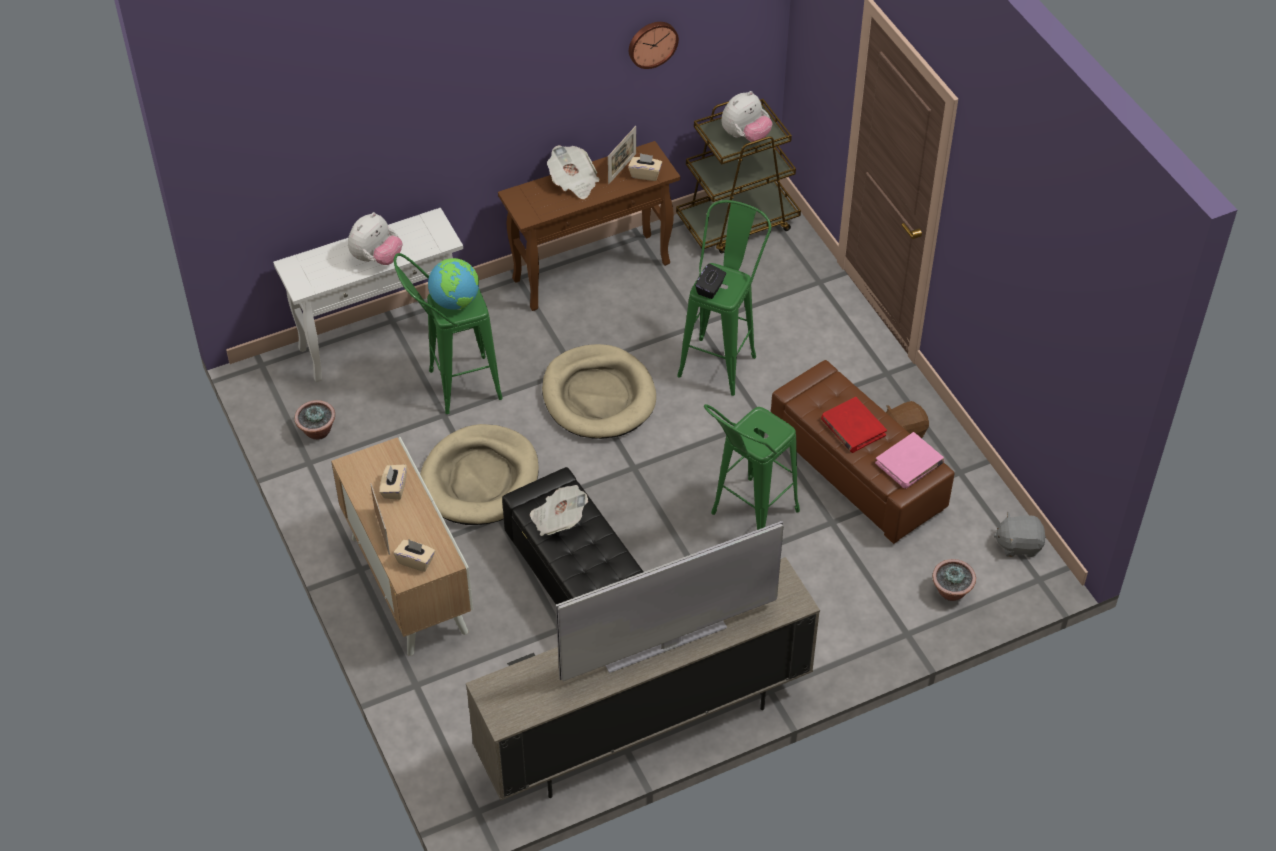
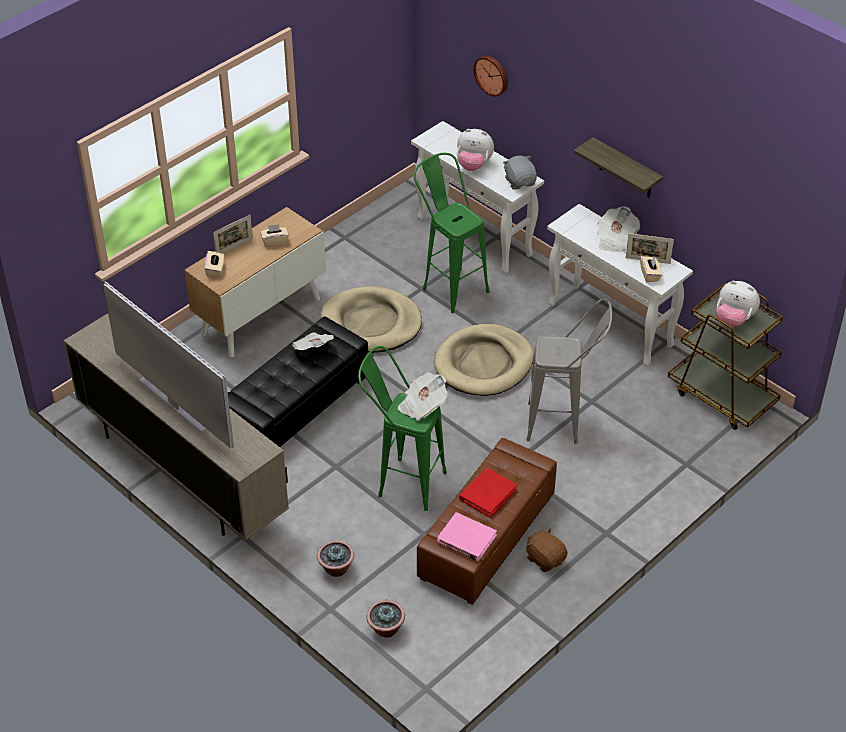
camera: 70 degrees right, 5 degrees down
potted plant [294,400,335,440] -> potted plant moved to [317,540,354,577]
globe [428,258,479,310] -> none
brown console table [498,141,680,311] -> white console table [547,204,693,367]
wall clock [629,22,679,69] -> wall clock moved to [473,55,508,97]
green stool [677,200,771,396] -> grey stool [526,298,612,444]
black tissue box [695,264,726,299] -> none
grey plush toy [993,512,1046,557] -> grey plush toy moved to [503,155,537,189]
none -> newspaper [398,372,448,421]
none -> shelf [574,137,663,198]

